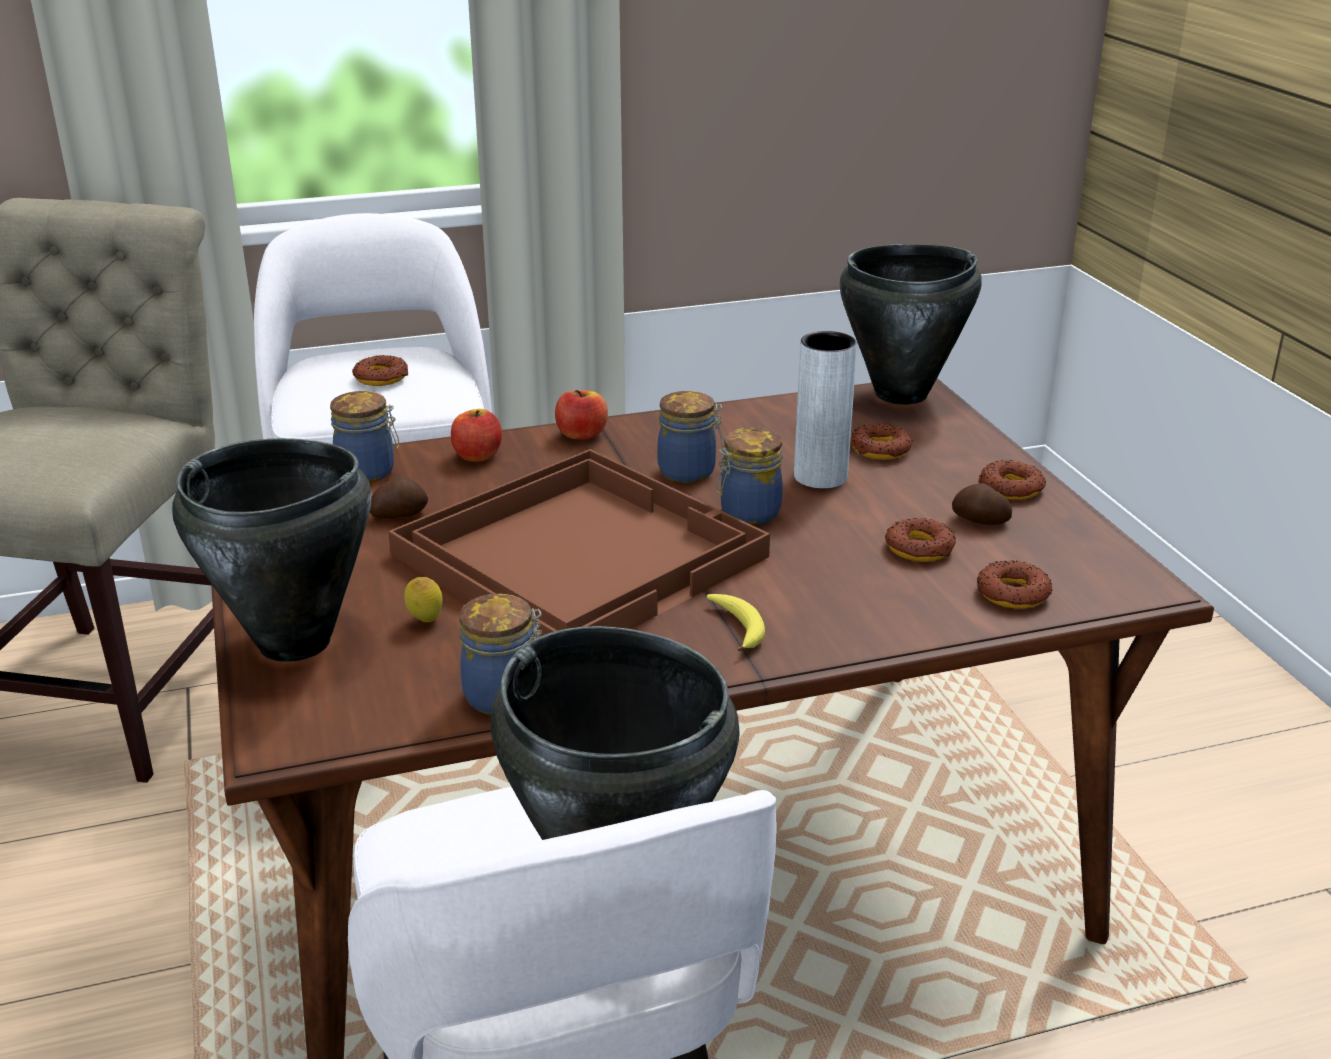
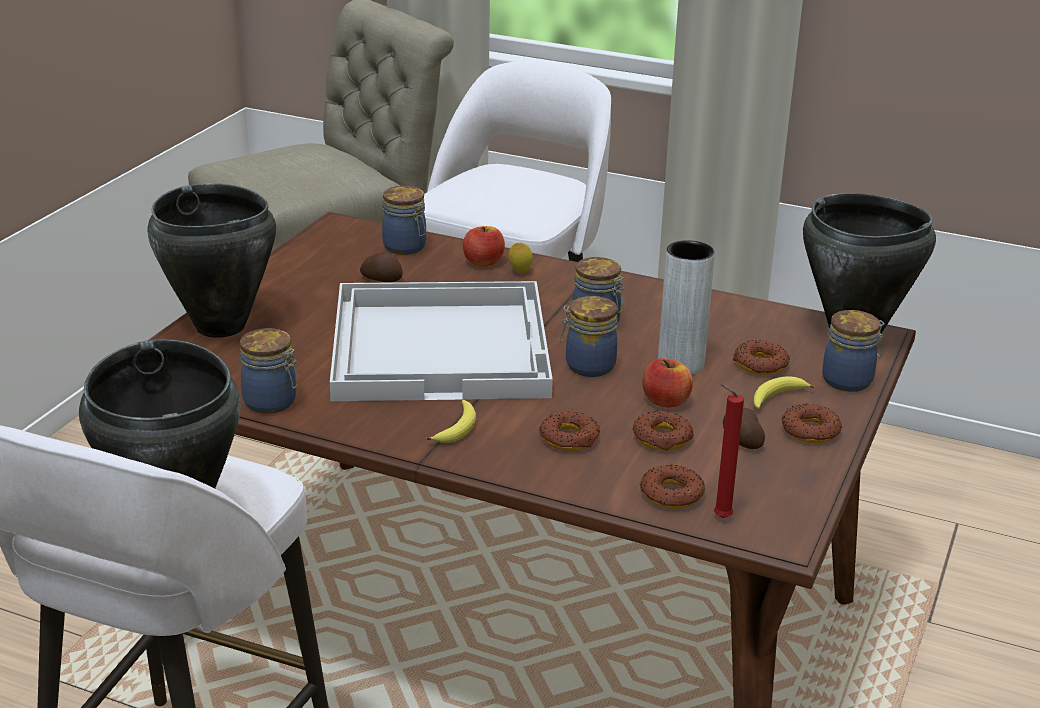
camera: 40 degrees right, 0 degrees up
donut [352,355,408,386] -> donut moved to [539,411,600,451]
brown tray [388,449,770,640] -> white tray [330,281,553,401]
lemon [404,577,443,623] -> lemon moved to [508,243,533,274]
apple [555,390,608,440] -> apple moved to [643,358,693,408]
none -> red candle [714,383,744,518]
none -> banana [754,376,815,409]
none -> jar [822,310,885,392]

